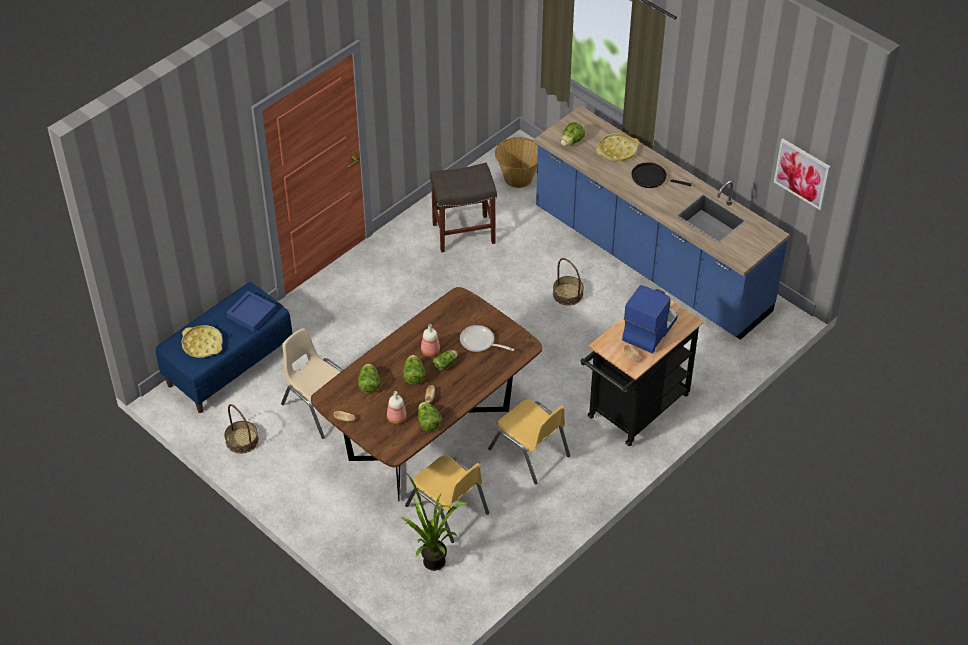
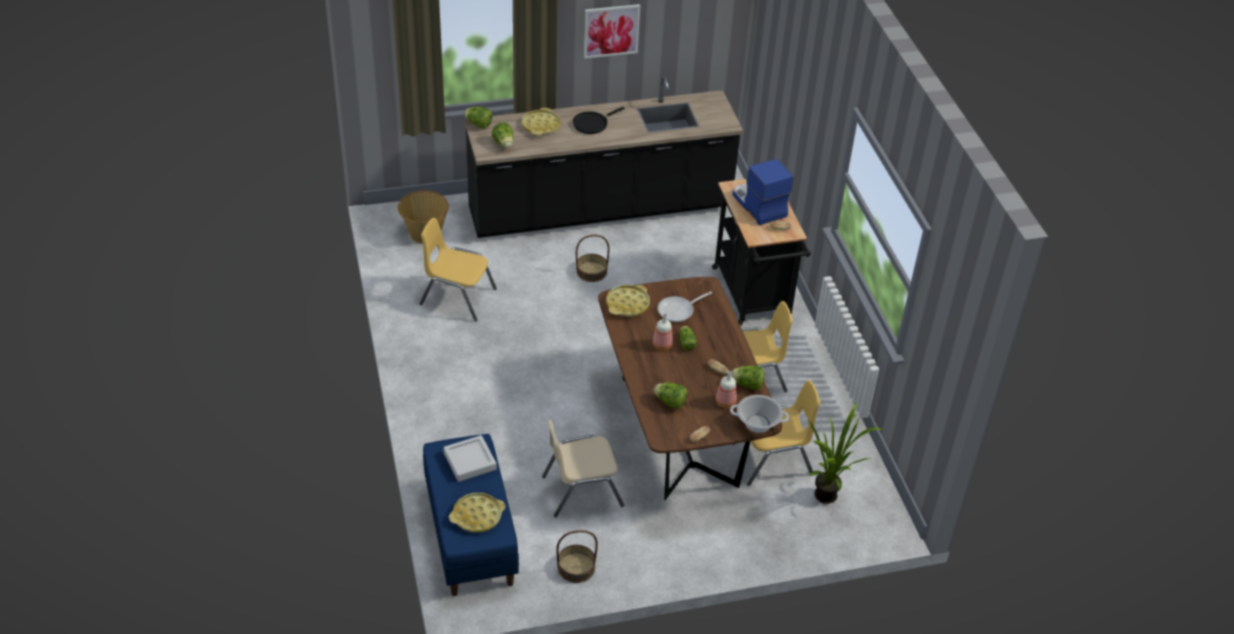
camera: 60 degrees left, 5 degrees down
blue tray [226,291,276,332] -> grey tray [443,435,497,482]
lettuce [403,355,426,384] -> lettuce moved to [464,107,492,129]
grey stool [430,163,497,252] -> yellow chair [419,218,497,322]
blue counter [534,106,790,340] -> black counter [464,77,743,238]
picture [774,139,831,210] -> picture moved to [584,4,640,59]
none -> yellow tray [606,285,650,317]
none -> cooking pot [730,395,789,433]

